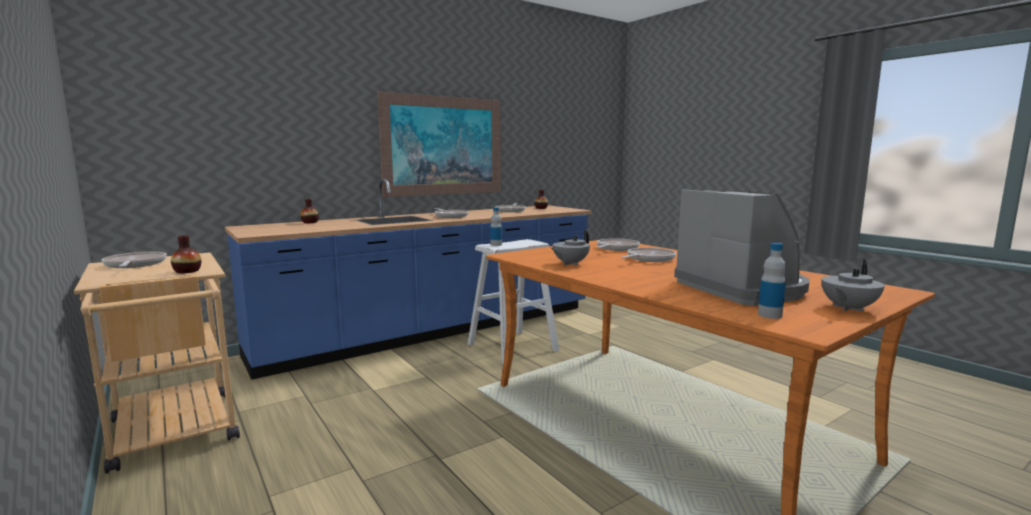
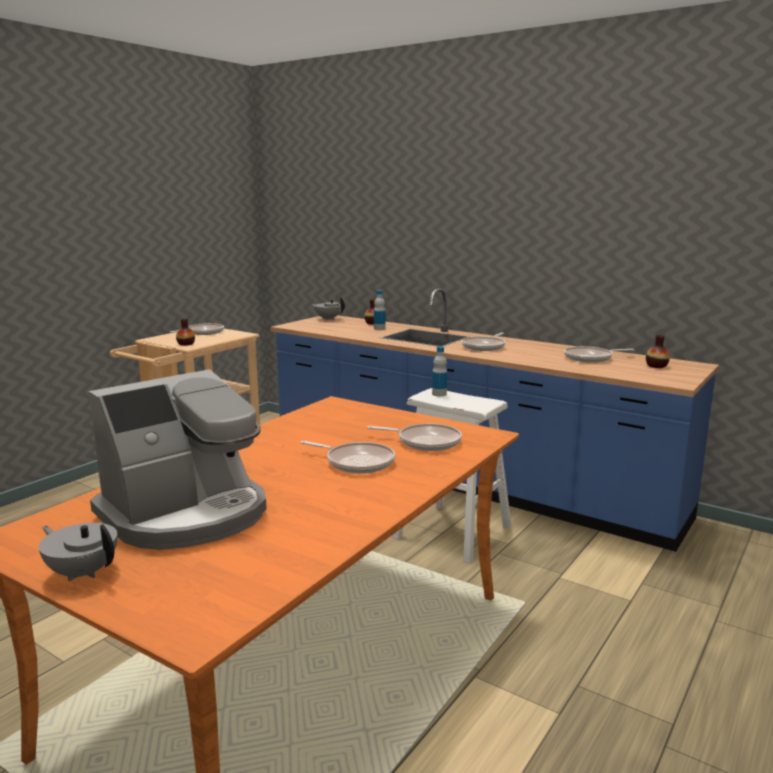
camera: 70 degrees right, 5 degrees up
picture [377,92,501,197] -> none
grey teapot [551,229,590,265] -> grey teapot moved to [311,297,345,320]
bottle [758,243,786,319] -> bottle moved to [374,290,385,330]

